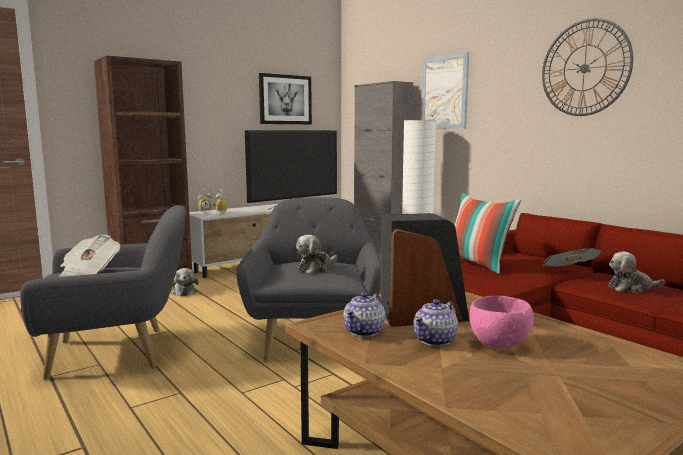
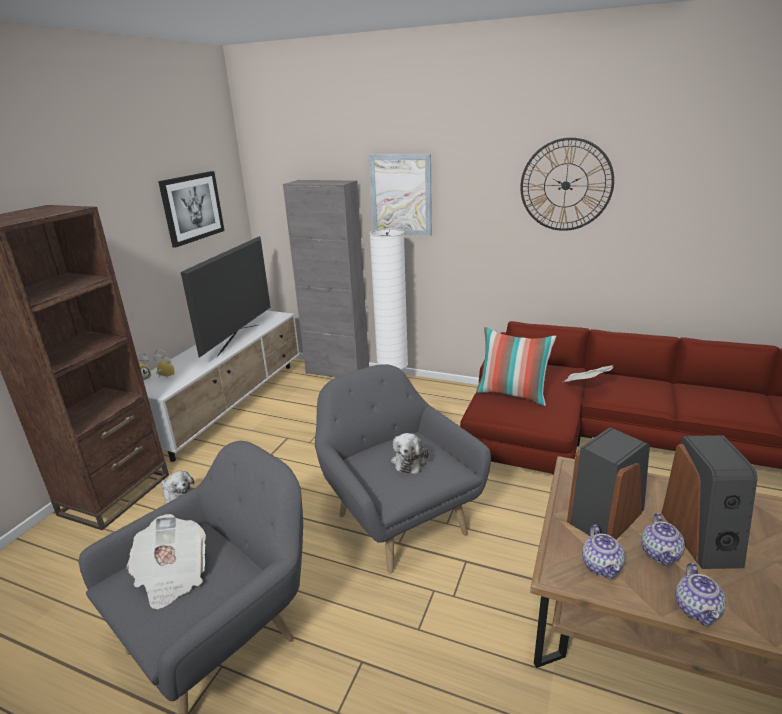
camera: 30 degrees left, 15 degrees up
pink bowl [469,296,534,348] -> speaker [662,435,758,569]
plush toy [609,252,665,293] -> none
none -> teapot [675,563,726,626]

